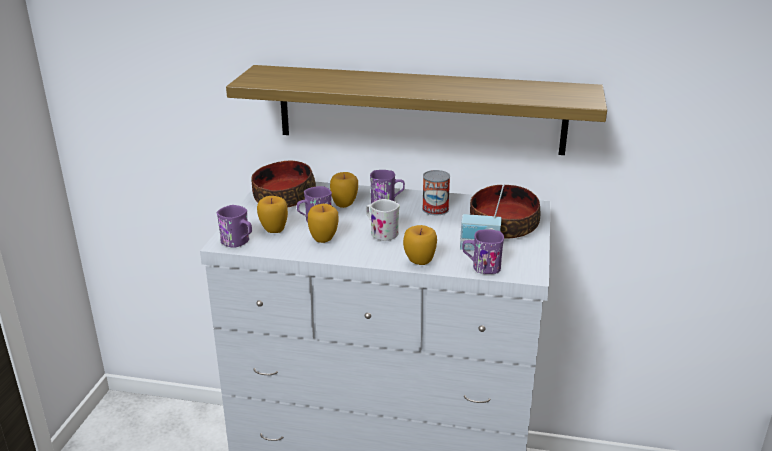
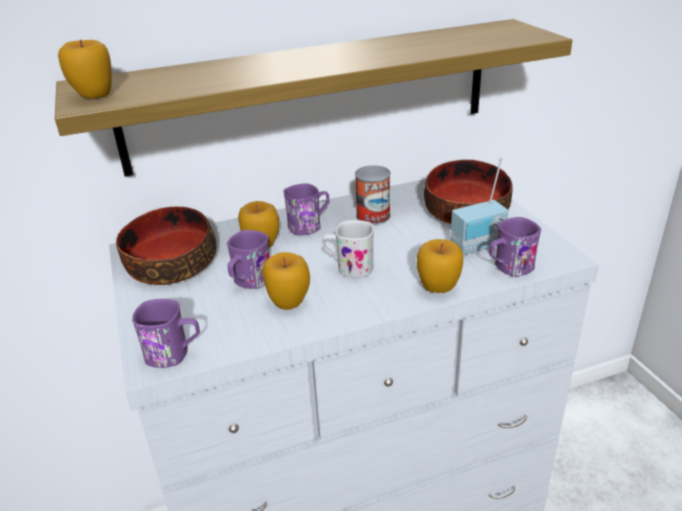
camera: 30 degrees left, 5 degrees up
apple [257,196,288,233] -> apple moved to [58,40,112,99]

